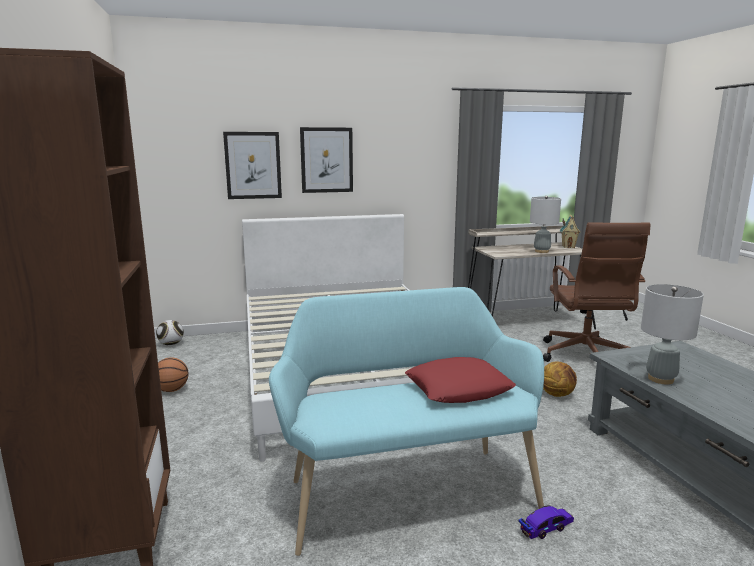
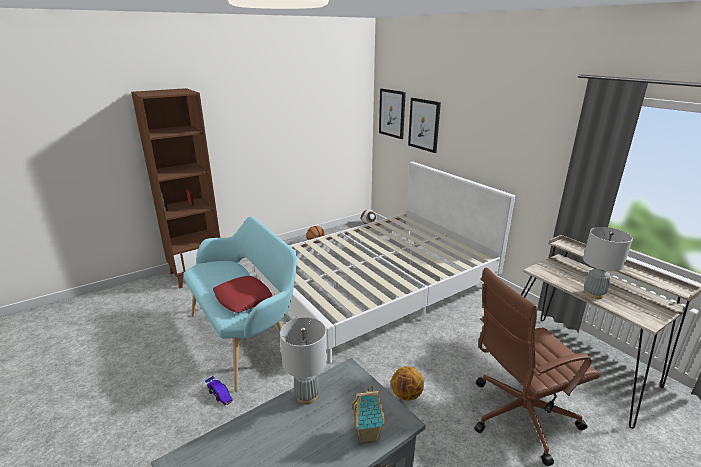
camera: 70 degrees right, 10 degrees up
picture [300,127,353,193] -> picture moved to [379,89,406,139]
toy house [560,215,581,248] -> toy house moved to [351,386,386,443]

